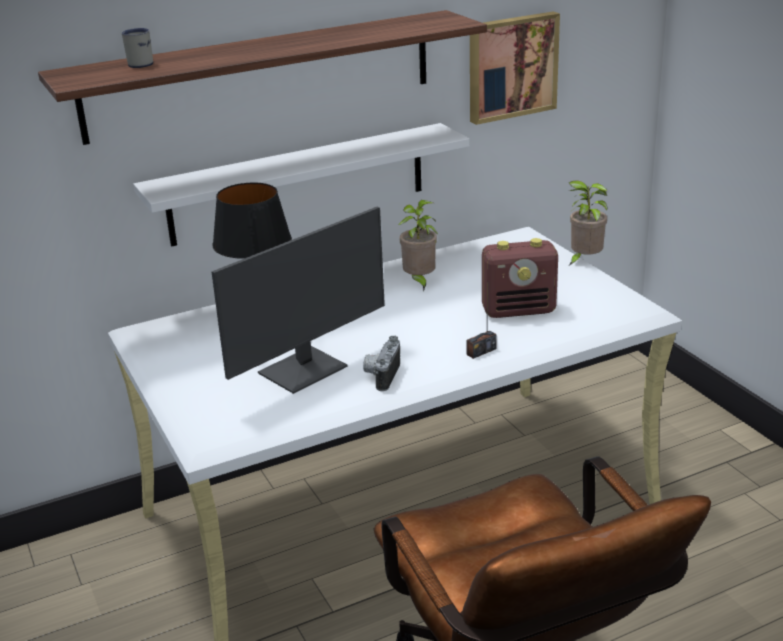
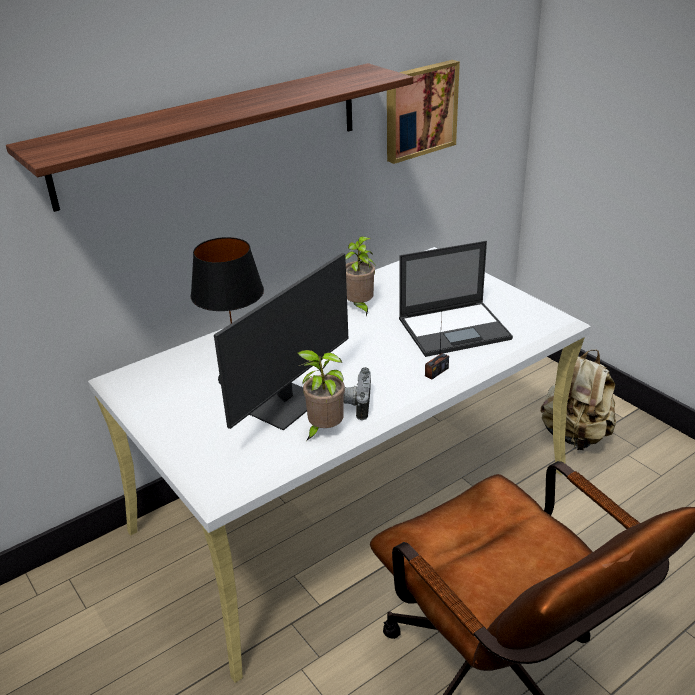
camera: 10 degrees left, 5 degrees up
white mug [122,28,153,68] -> none
white shelf [133,123,470,247] -> none
radio [482,238,558,318] -> laptop [399,241,513,357]
potted plant [569,180,608,266] -> potted plant moved to [297,350,345,441]
none -> beige backpack [541,350,616,450]

